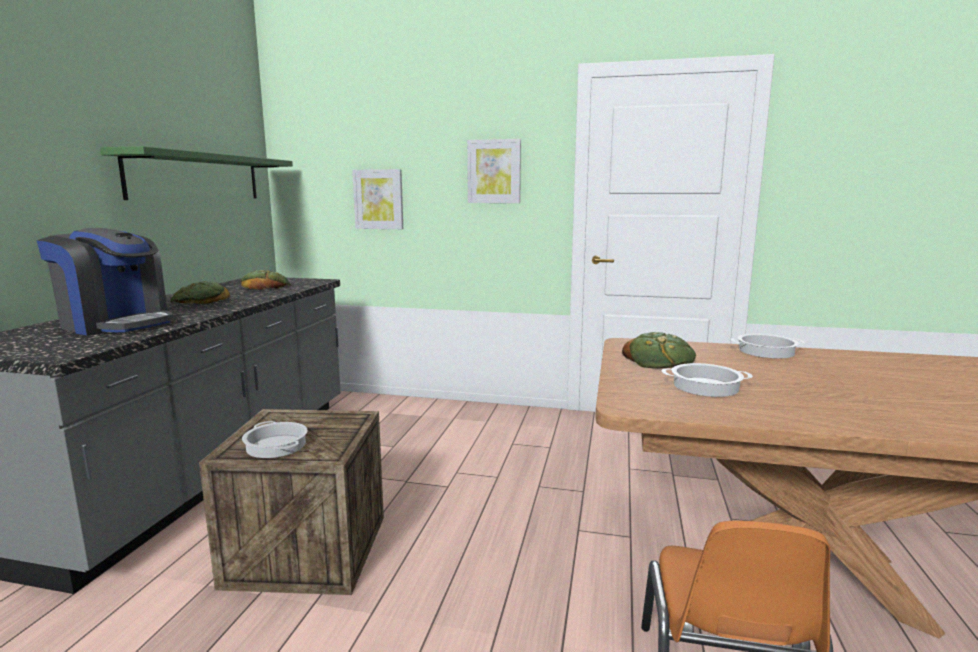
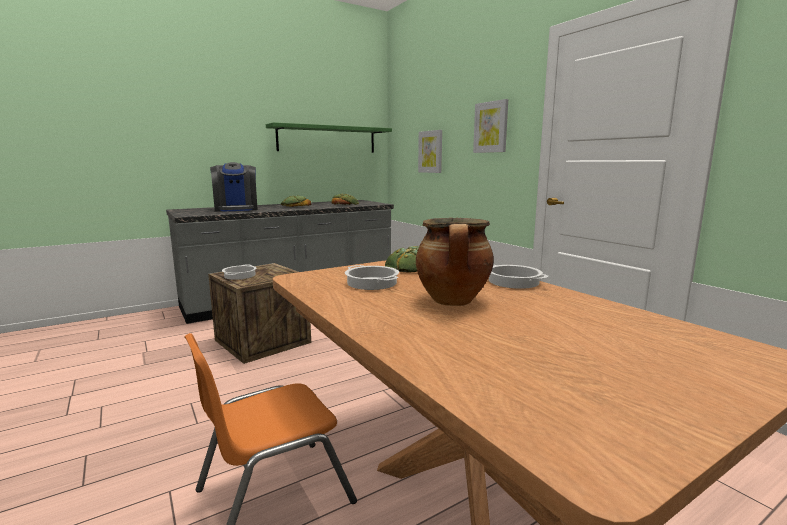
camera: 45 degrees right, 0 degrees up
none -> cooking pot [416,218,494,306]

